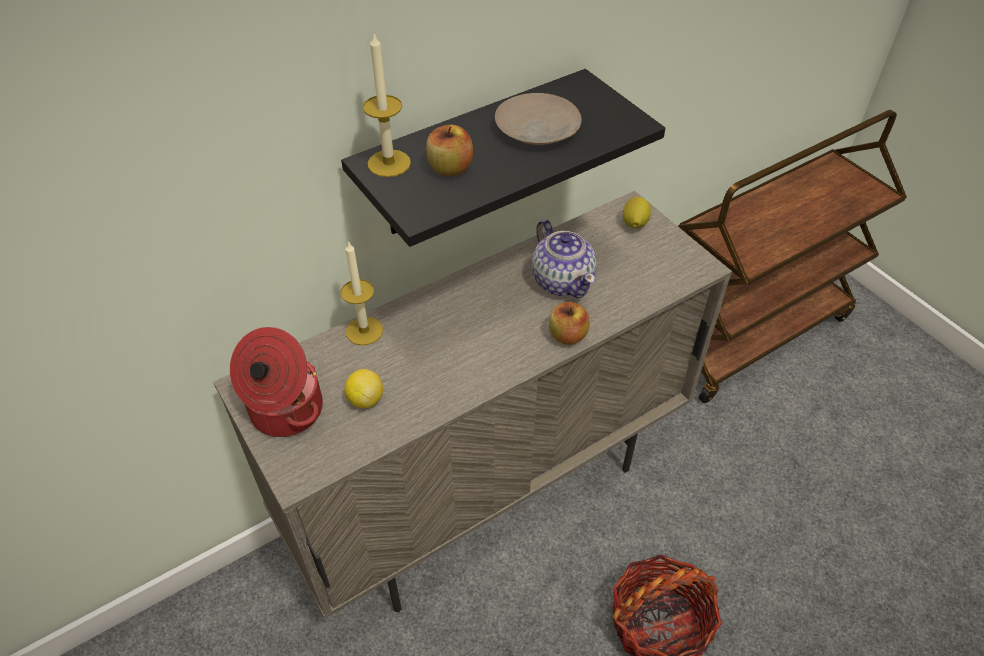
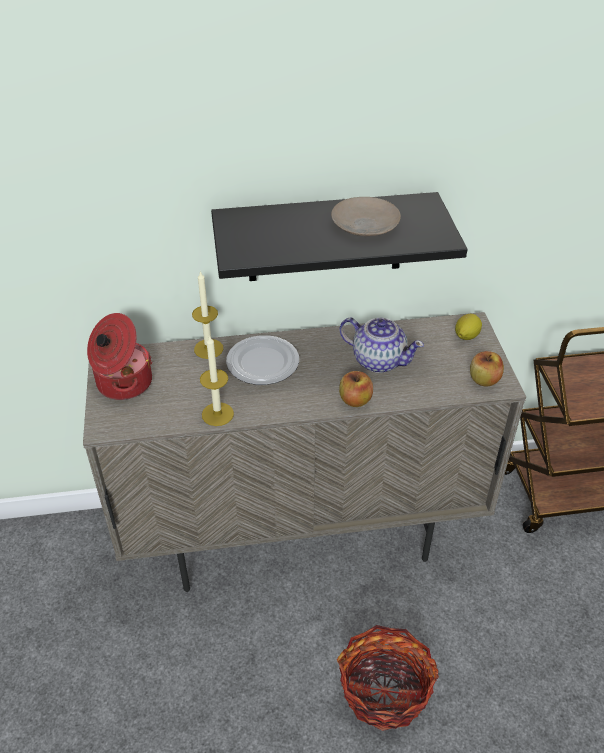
camera: 25 degrees right, 5 degrees down
lemon [344,369,383,408] -> none
candle [363,34,411,177] -> candle moved to [200,335,234,426]
apple [426,124,473,177] -> apple moved to [470,351,504,387]
teapot [532,219,597,298] -> teapot turned 60 degrees counterclockwise [339,317,424,373]
none -> plate [226,335,299,385]

